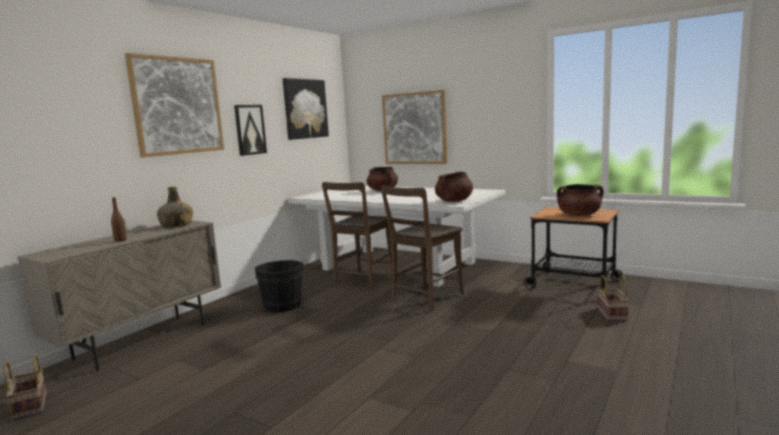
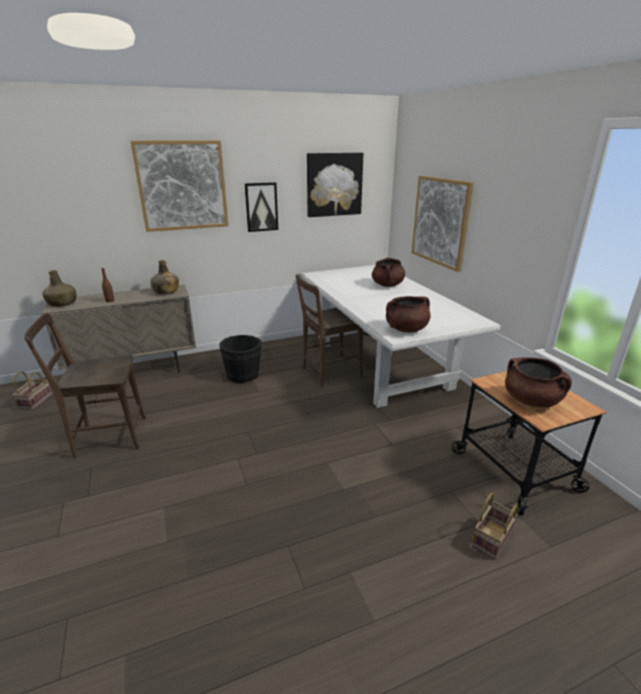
camera: 35 degrees right, 15 degrees up
brown chair [381,186,464,311] -> brown chair moved to [24,313,146,458]
none -> green bottle [42,270,76,307]

